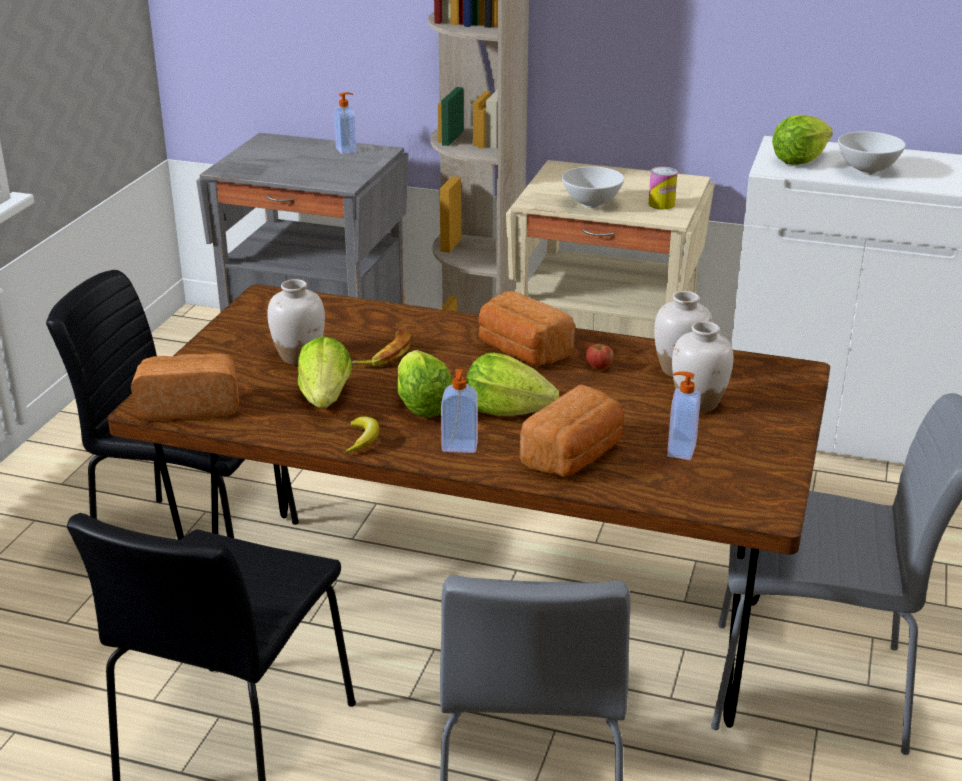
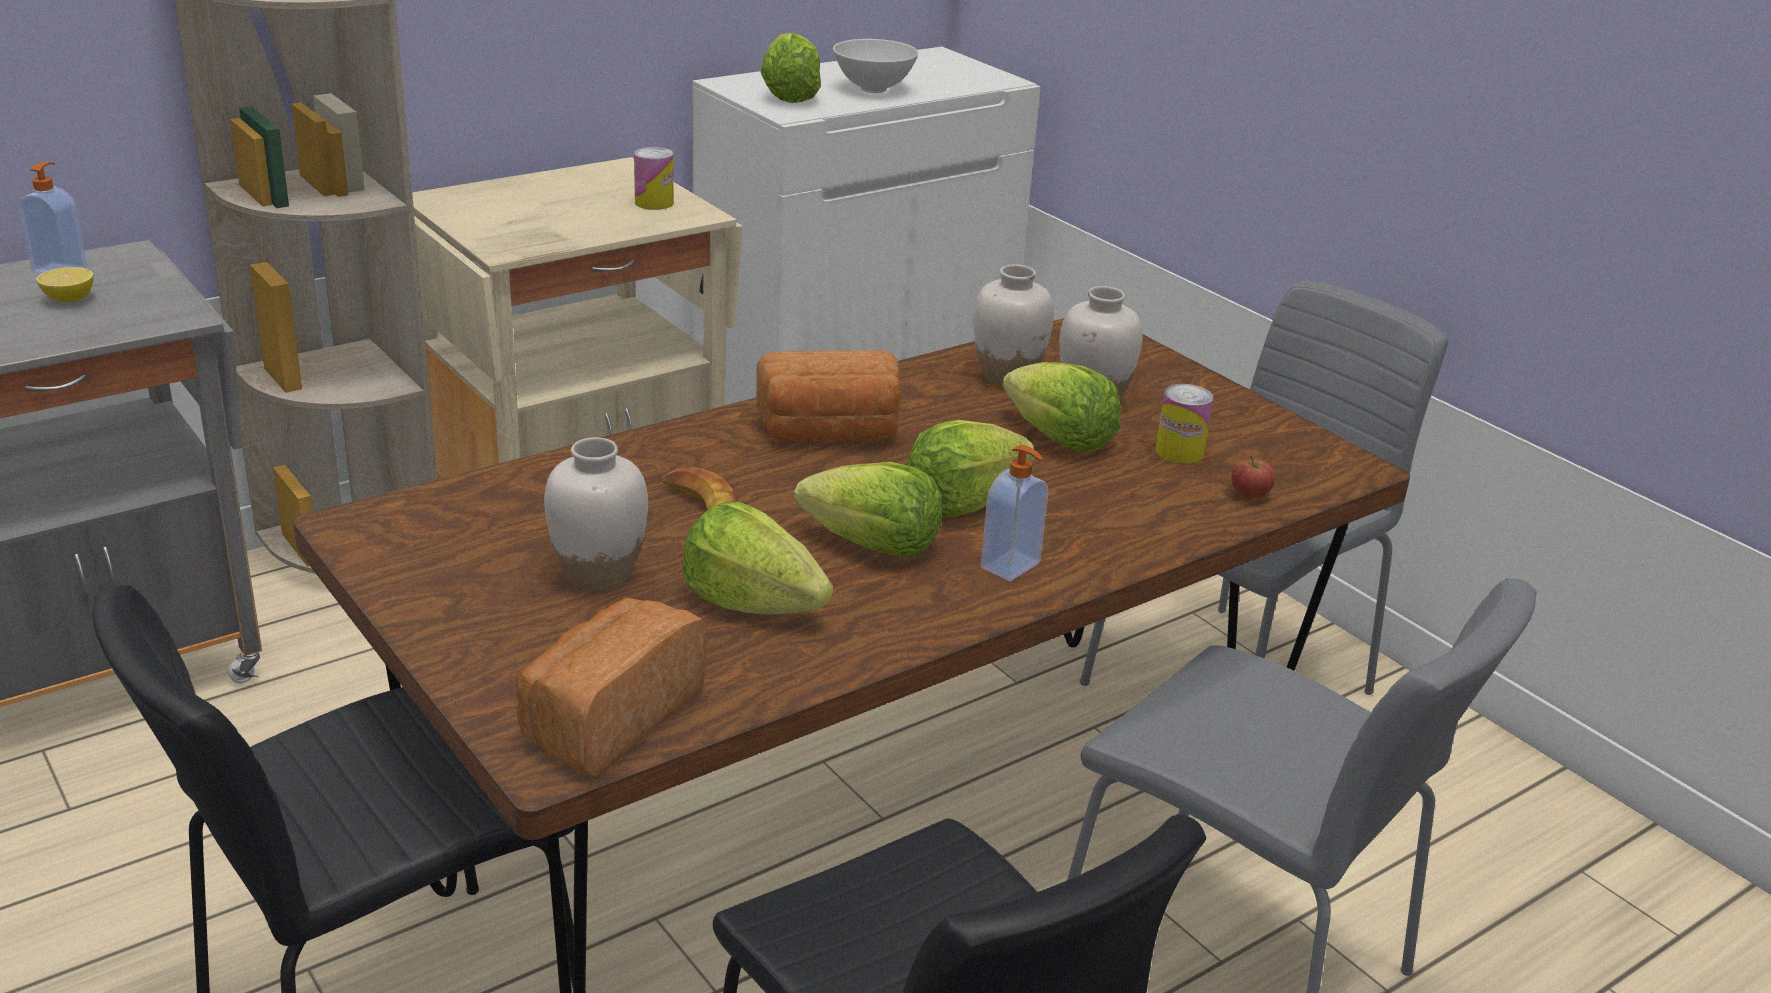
camera: 55 degrees left, 0 degrees up
banana [343,416,380,454] -> none
bread [520,385,624,477] -> none
white bowl [562,166,624,208] -> none
apple [586,341,614,370] -> apple moved to [1231,456,1275,499]
soap dispenser [667,371,701,460] -> can [1156,384,1214,464]
none -> lemon [36,267,94,302]
none -> lettuce [1002,362,1121,452]

